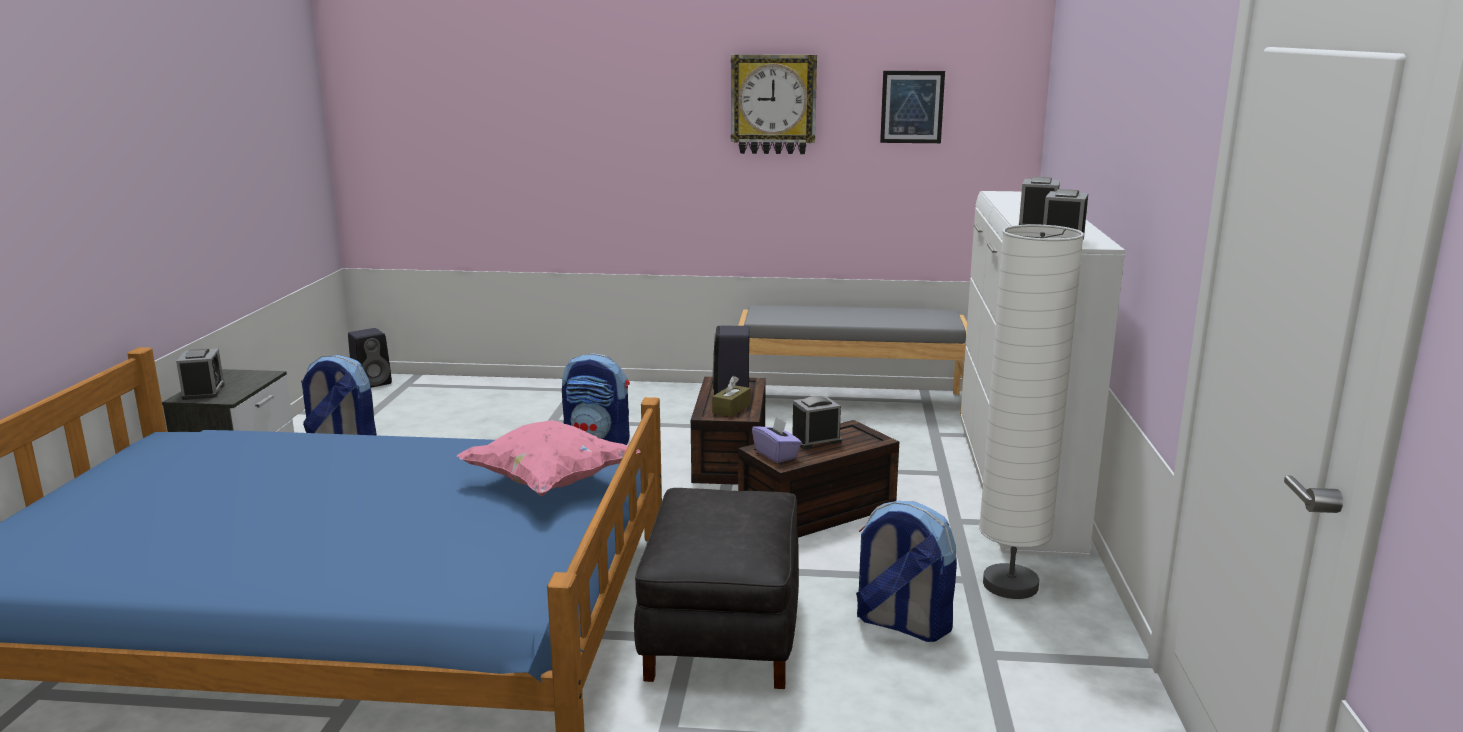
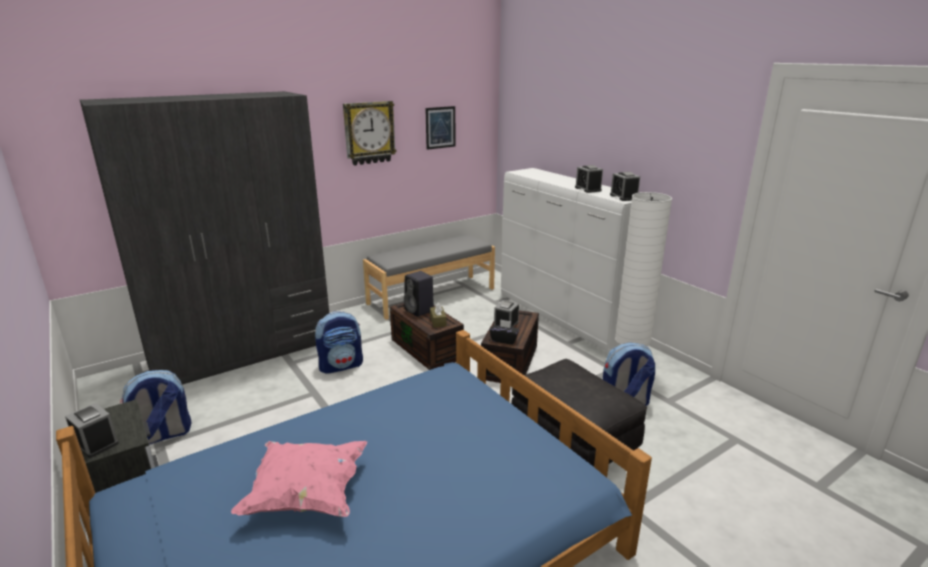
camera: 40 degrees left, 5 degrees up
black speaker [348,328,392,388] -> none
pink pillow [457,420,640,496] -> pink pillow moved to [231,441,367,517]
purple tissue box [752,416,802,463] -> black tissue box [490,319,519,344]
none -> grey wardrobe [80,91,329,385]

